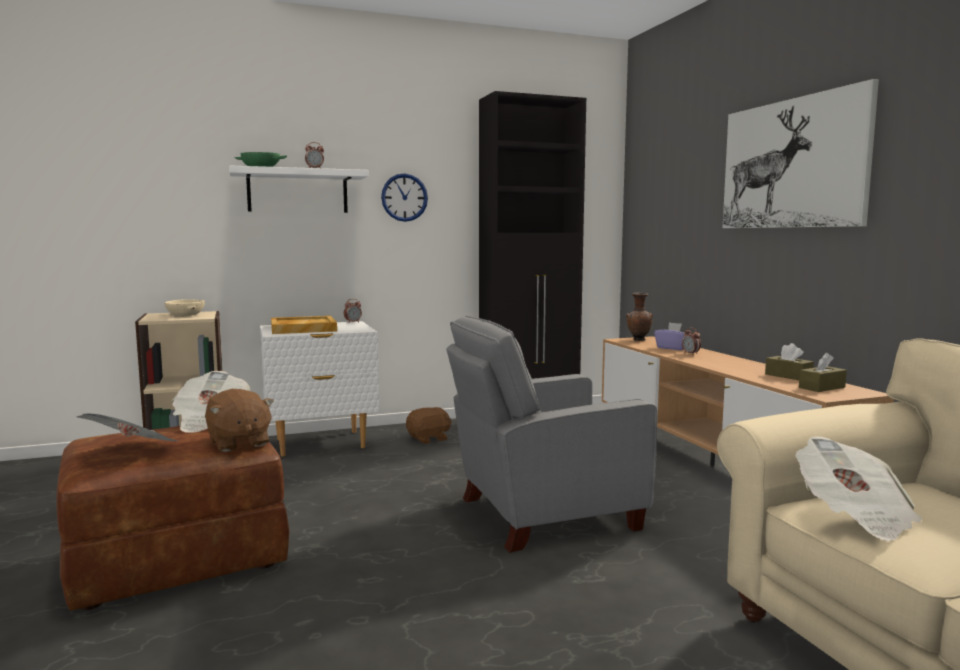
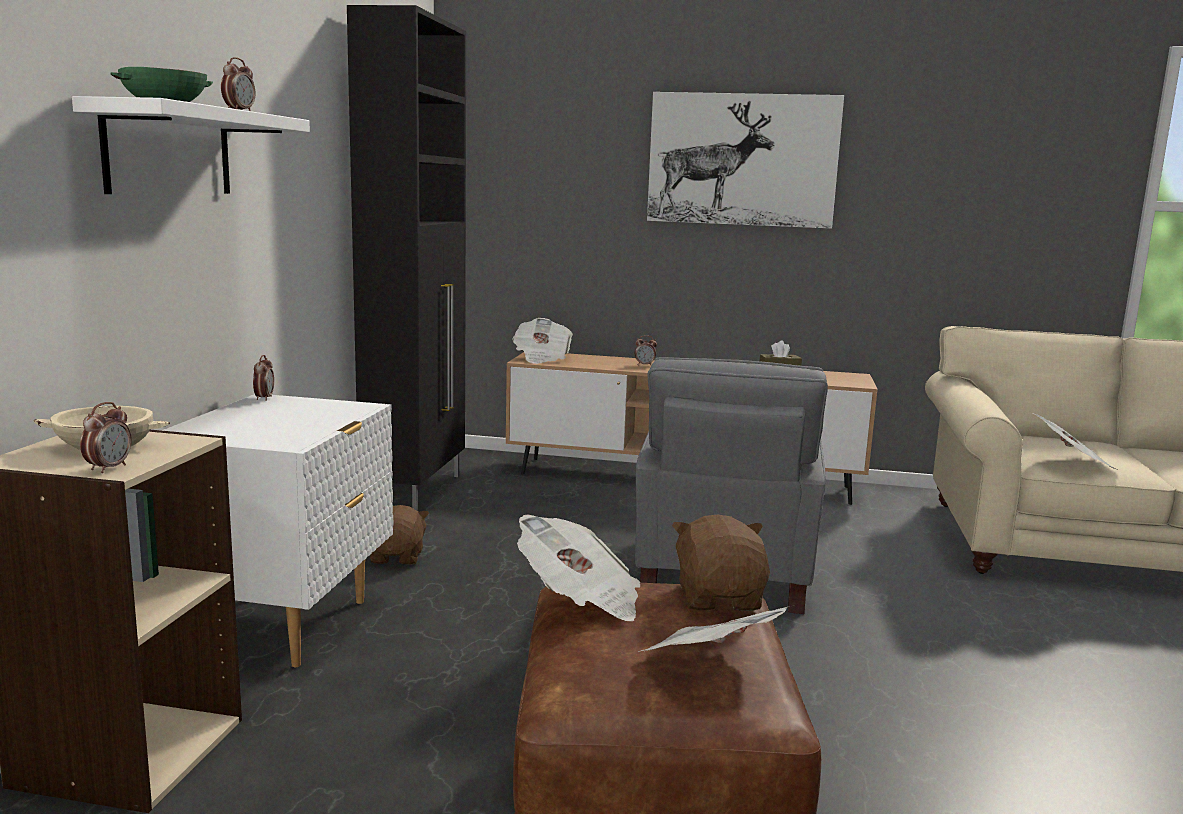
camera: 60 degrees left, 5 degrees up
brown plush toy [205,389,274,452] -> brown plush toy turned 90 degrees counterclockwise [672,515,770,611]
beige tray [271,316,337,334] -> none
wall clock [381,173,428,222] -> none
brown vase [626,293,653,341] -> newspaper [512,318,573,364]
purple tissue box [654,322,684,350] -> none
brown tissue box [799,352,847,392] -> none
none -> alarm clock [80,402,132,473]

